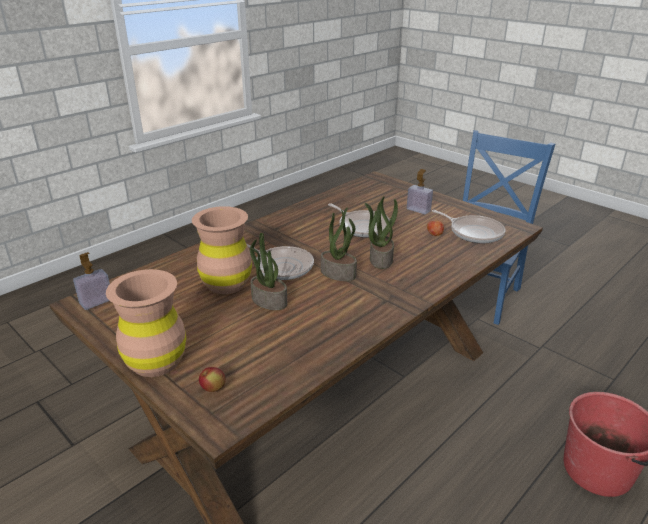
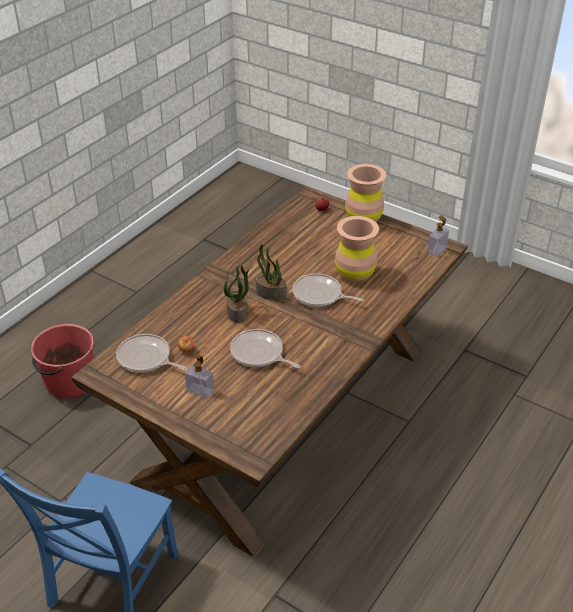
camera: 170 degrees right, 10 degrees up
potted plant [250,233,287,310] -> none

